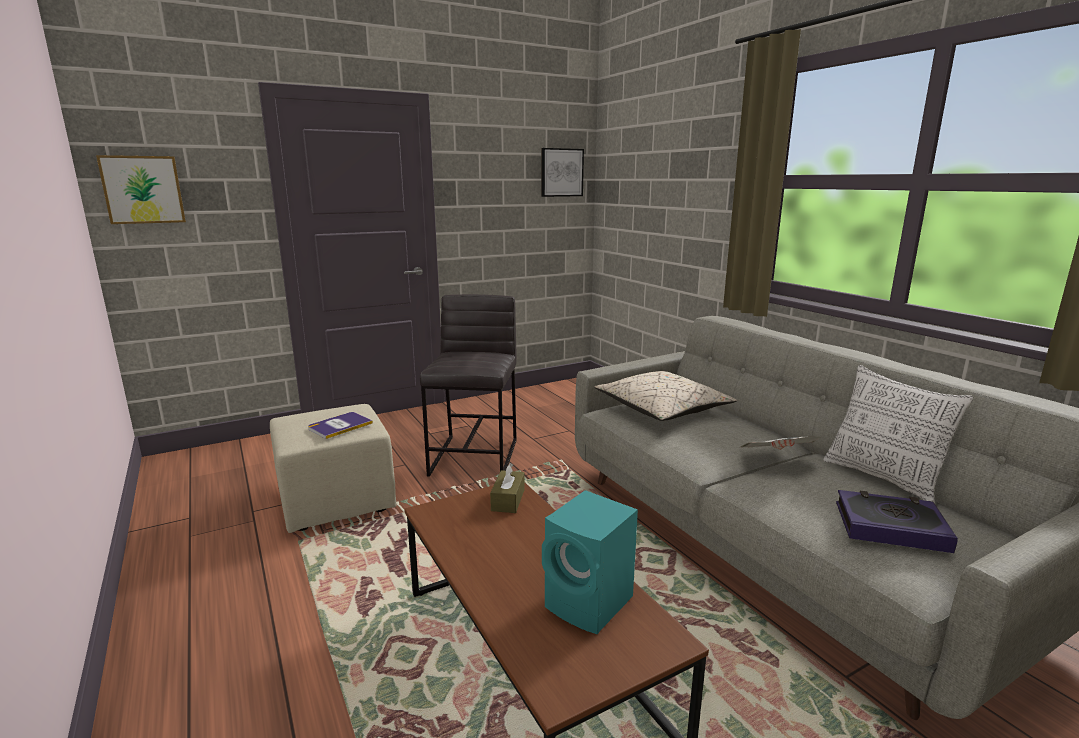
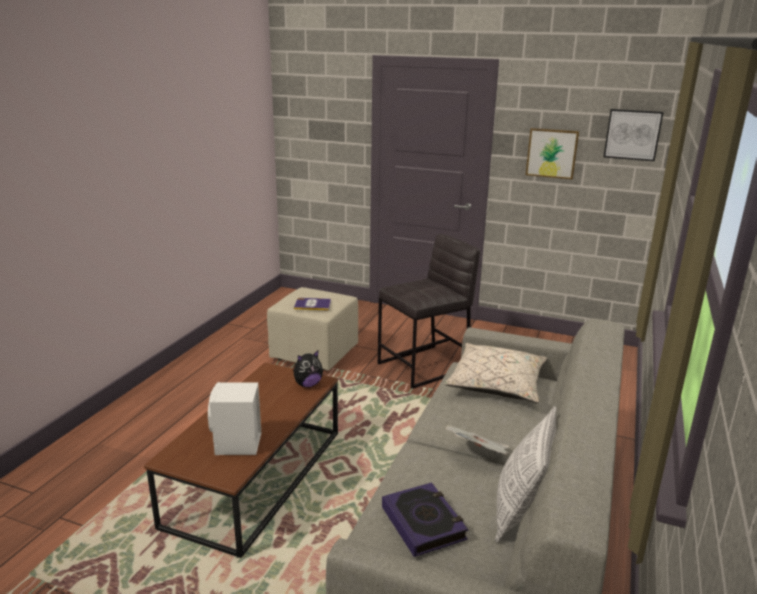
camera: 50 degrees right, 5 degrees up
picture [96,155,186,224] -> picture moved to [526,128,579,179]
brown tissue box [490,463,525,513] -> plush toy [293,351,323,387]
turquoise speaker [542,490,638,634] -> white speaker [208,382,261,455]

